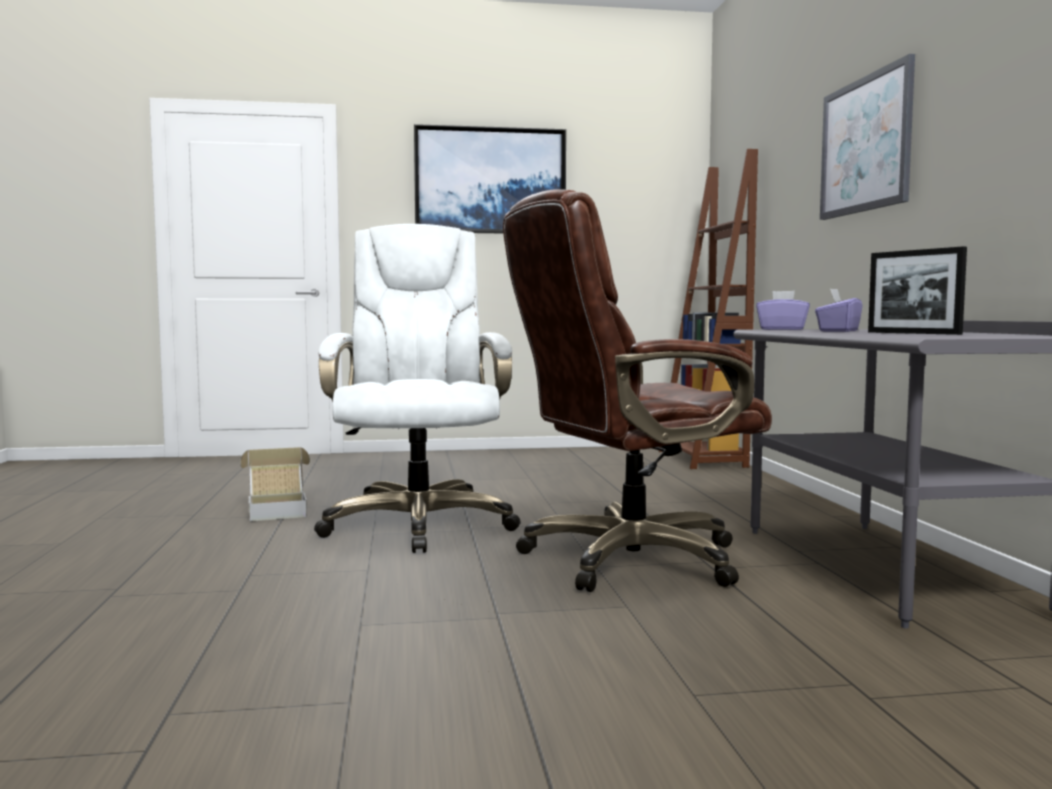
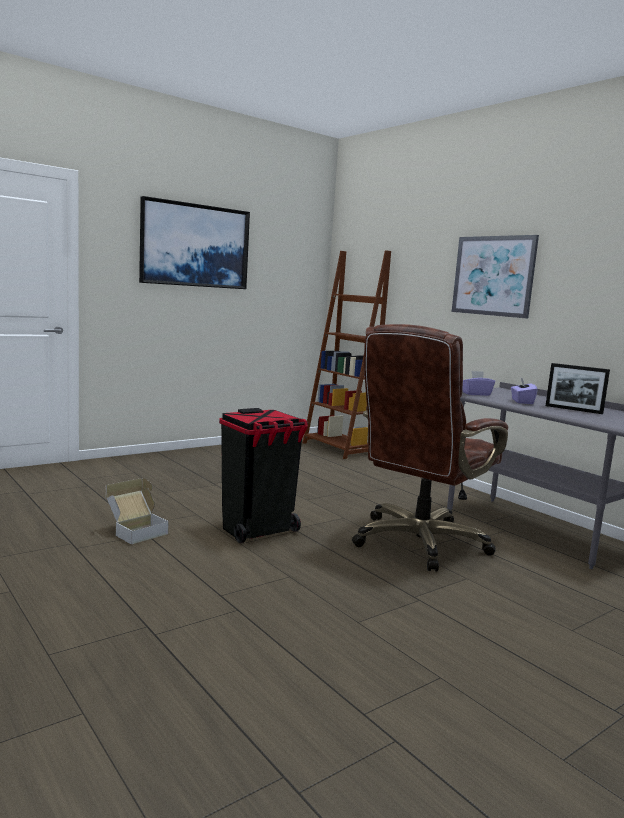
camera: 30 degrees left, 5 degrees up
white office chair [314,224,521,553] -> black trash can [219,408,308,543]

